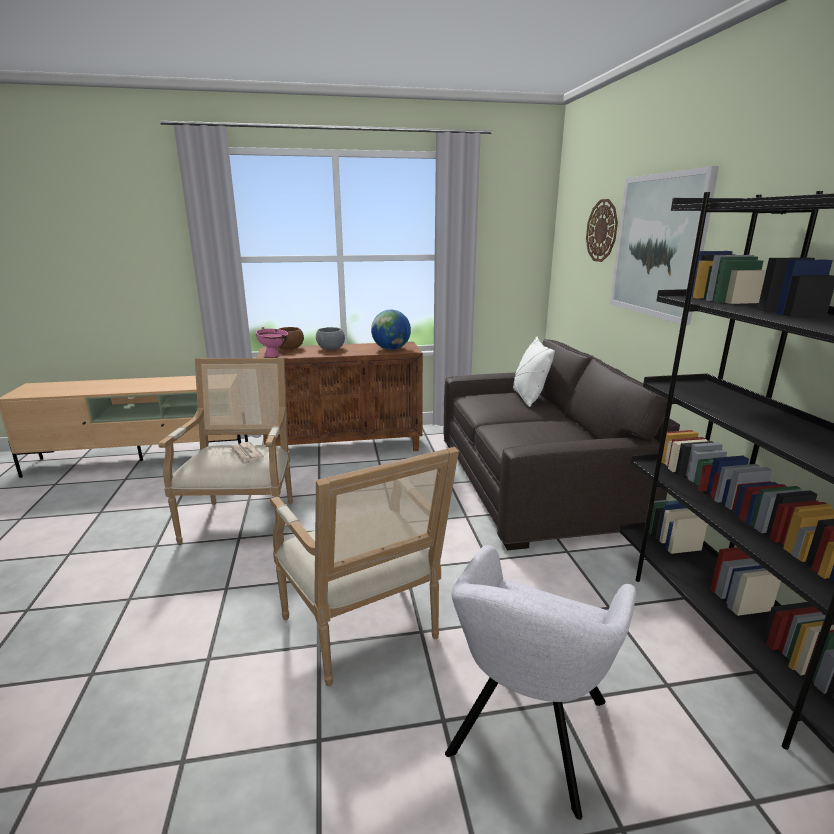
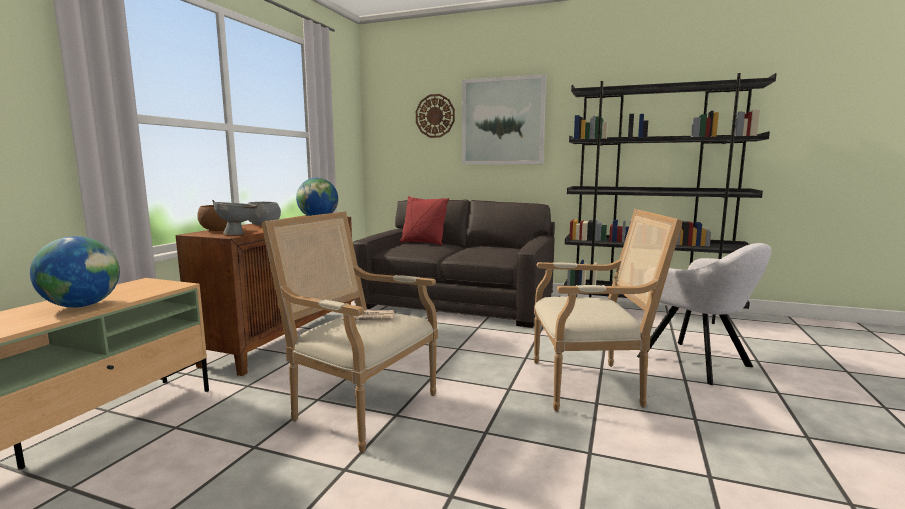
camera: 60 degrees left, 10 degrees down
pink bowl [256,327,288,357] -> grey bowl [212,200,258,235]
white pillow [513,336,555,407] -> red pillow [400,196,449,245]
none -> globe [30,236,120,308]

